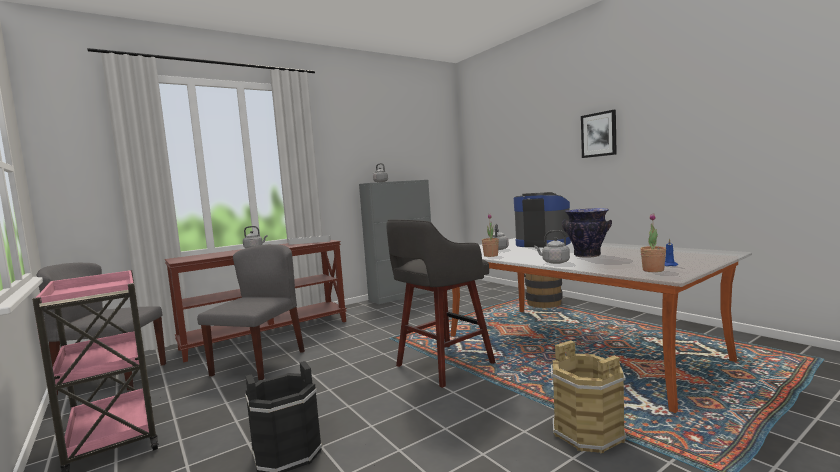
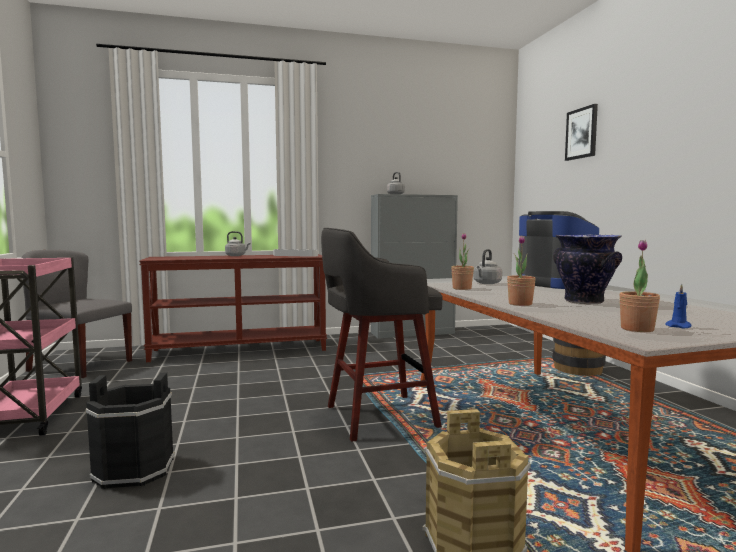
camera: 20 degrees right, 0 degrees up
grey chair [197,244,305,380] -> none
grey kettle [534,230,570,264] -> potted plant [507,235,536,306]
picture [581,110,617,158] -> picture moved to [565,104,598,161]

